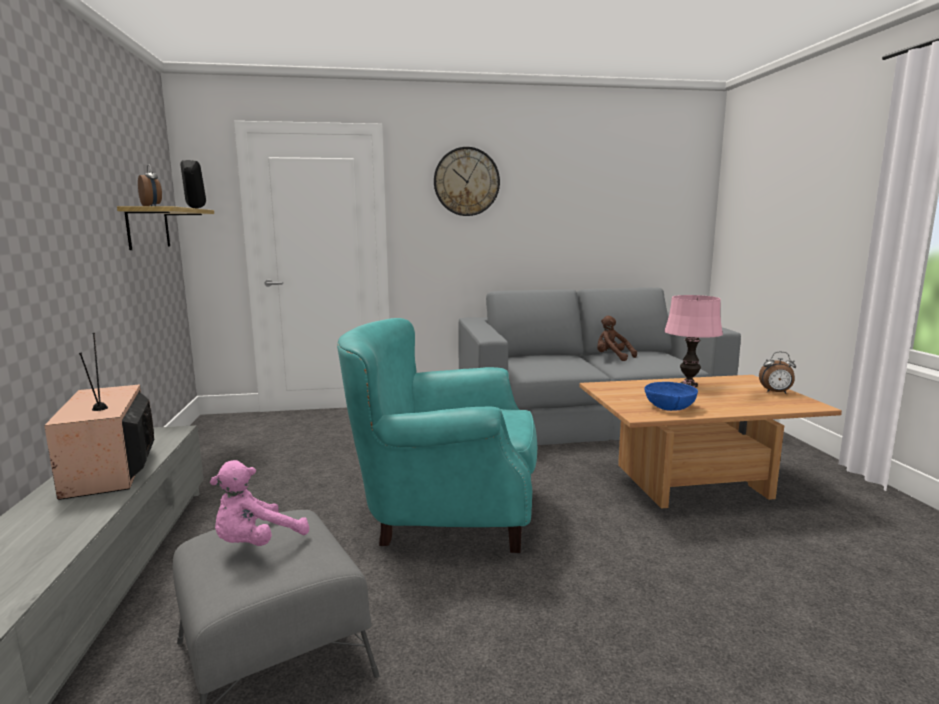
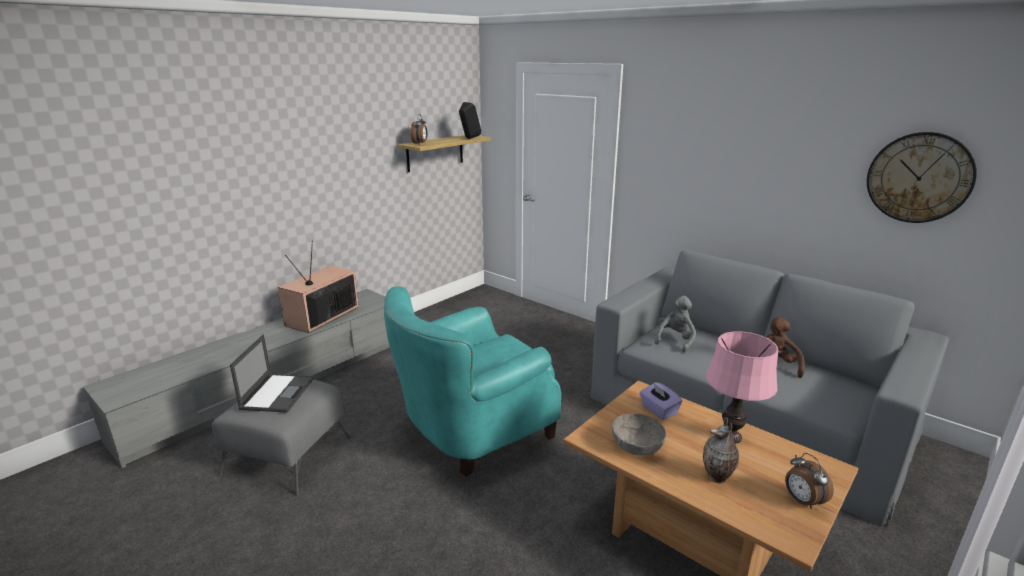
camera: 50 degrees right, 10 degrees up
pink plush toy [210,460,309,546] -> laptop [230,334,314,413]
turquoise armchair [337,318,537,553] -> turquoise armchair turned 90 degrees counterclockwise [384,286,561,477]
wall clock [434,147,500,216] -> wall clock moved to [867,132,977,223]
blue bowl [644,382,698,411] -> grey bowl [612,414,666,455]
none -> purple tissue box [640,382,682,420]
none -> grey plush toy [655,296,696,353]
none -> vase [703,417,739,484]

